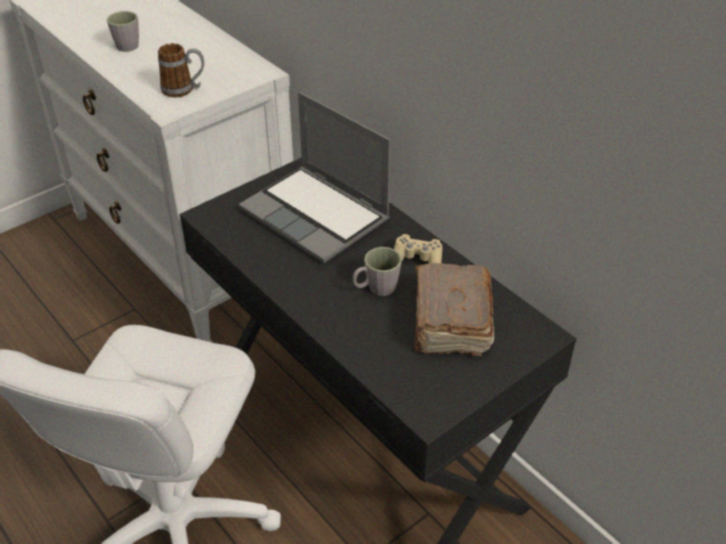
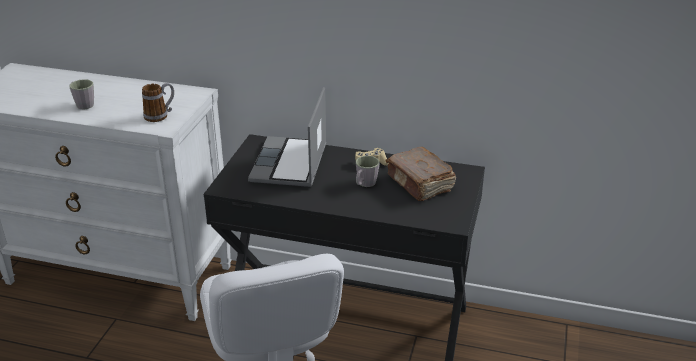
camera: 35 degrees left, 10 degrees down
laptop [239,92,391,263] -> laptop turned 90 degrees clockwise [248,87,326,187]

